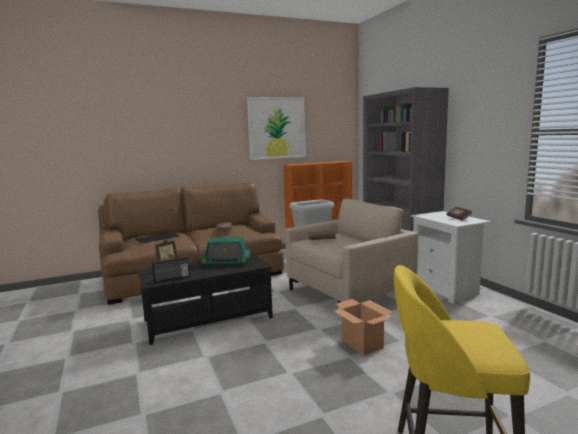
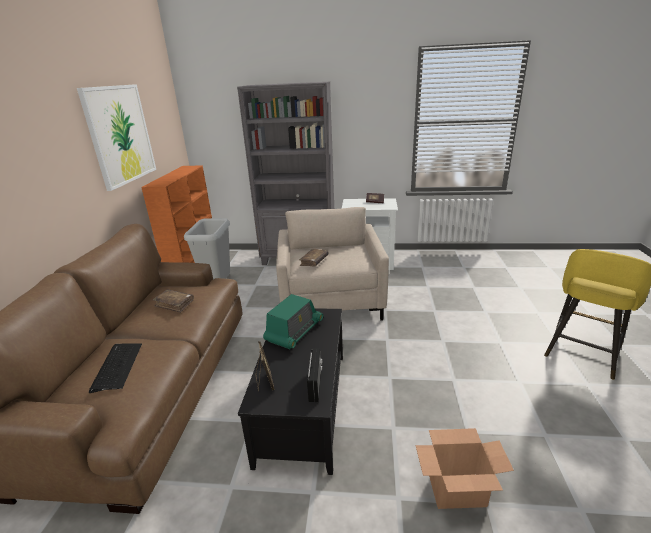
camera: 60 degrees left, 15 degrees up
cardboard box [332,299,393,355] -> cardboard box moved to [415,428,514,509]

